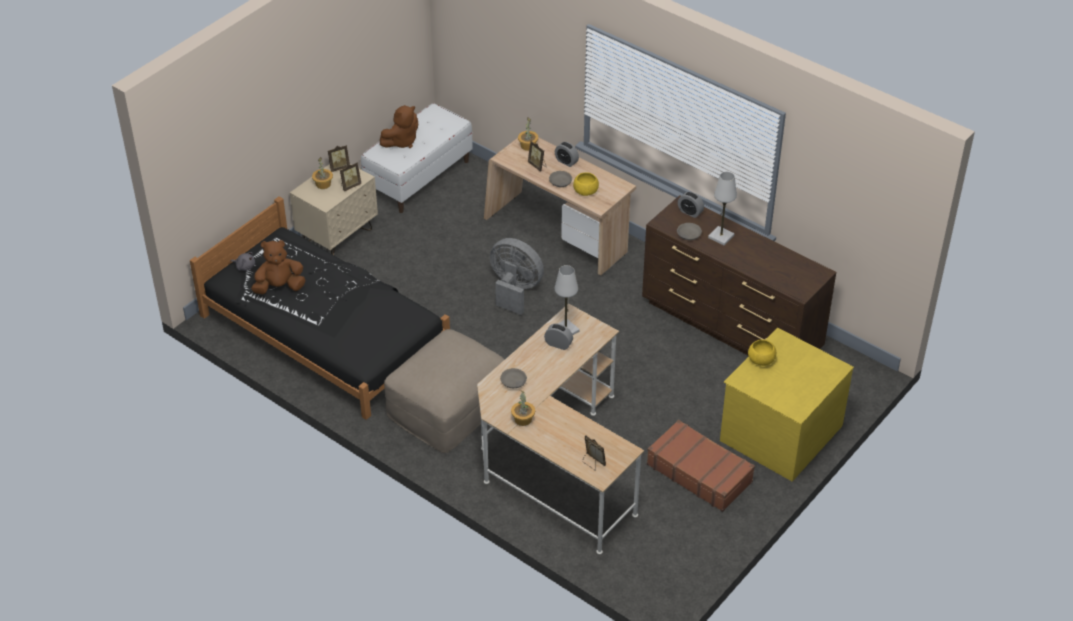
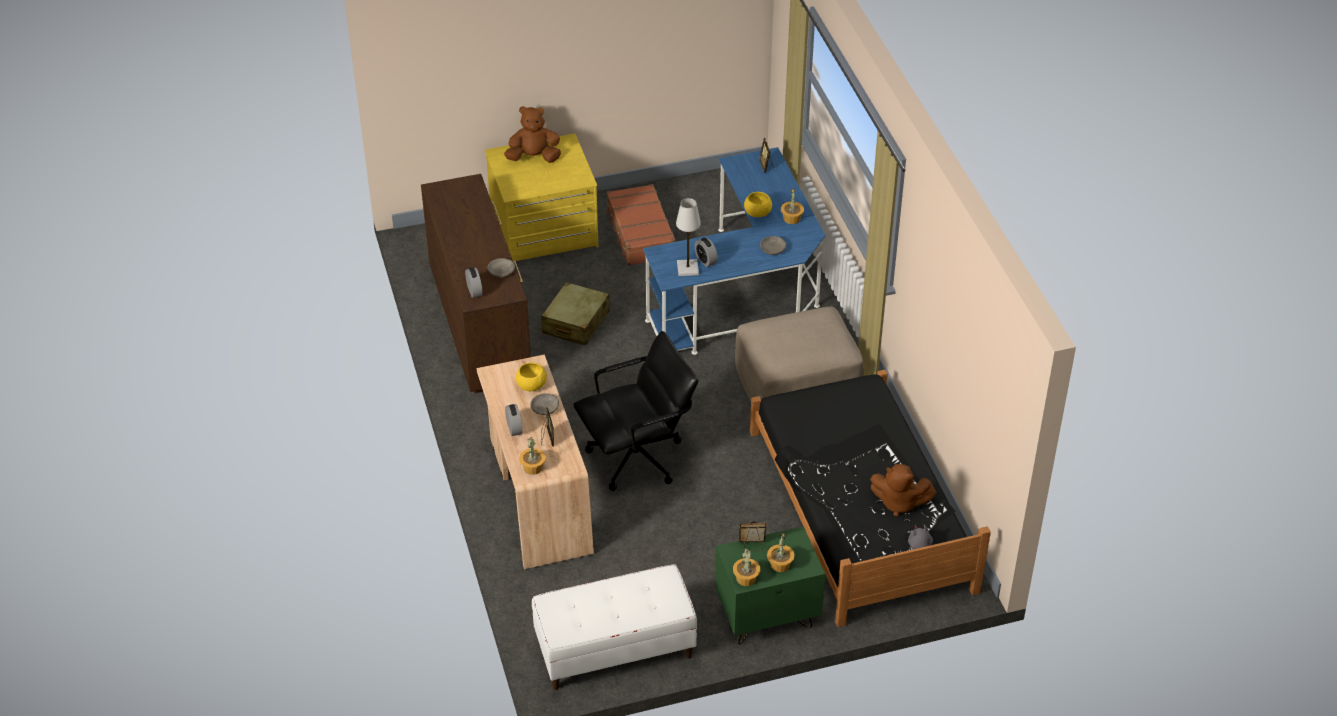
camera: 145 degrees left, 0 degrees up
beige nightstand [290,164,378,255] -> green nightstand [715,526,825,644]
picture frame [328,145,350,172] -> potted plant [733,548,760,586]
brown plush toy [380,105,418,148] -> brown plush toy moved to [504,106,561,163]
beige desk [477,303,644,554] -> blue desk [643,147,825,355]
grey fan [490,238,544,315] -> black office chair [573,331,698,491]
white table lamp [708,172,737,245] -> none
yellow bowl [748,339,776,366] -> yellow bowl moved to [744,192,772,217]
none -> beige suitcase [541,282,610,345]

